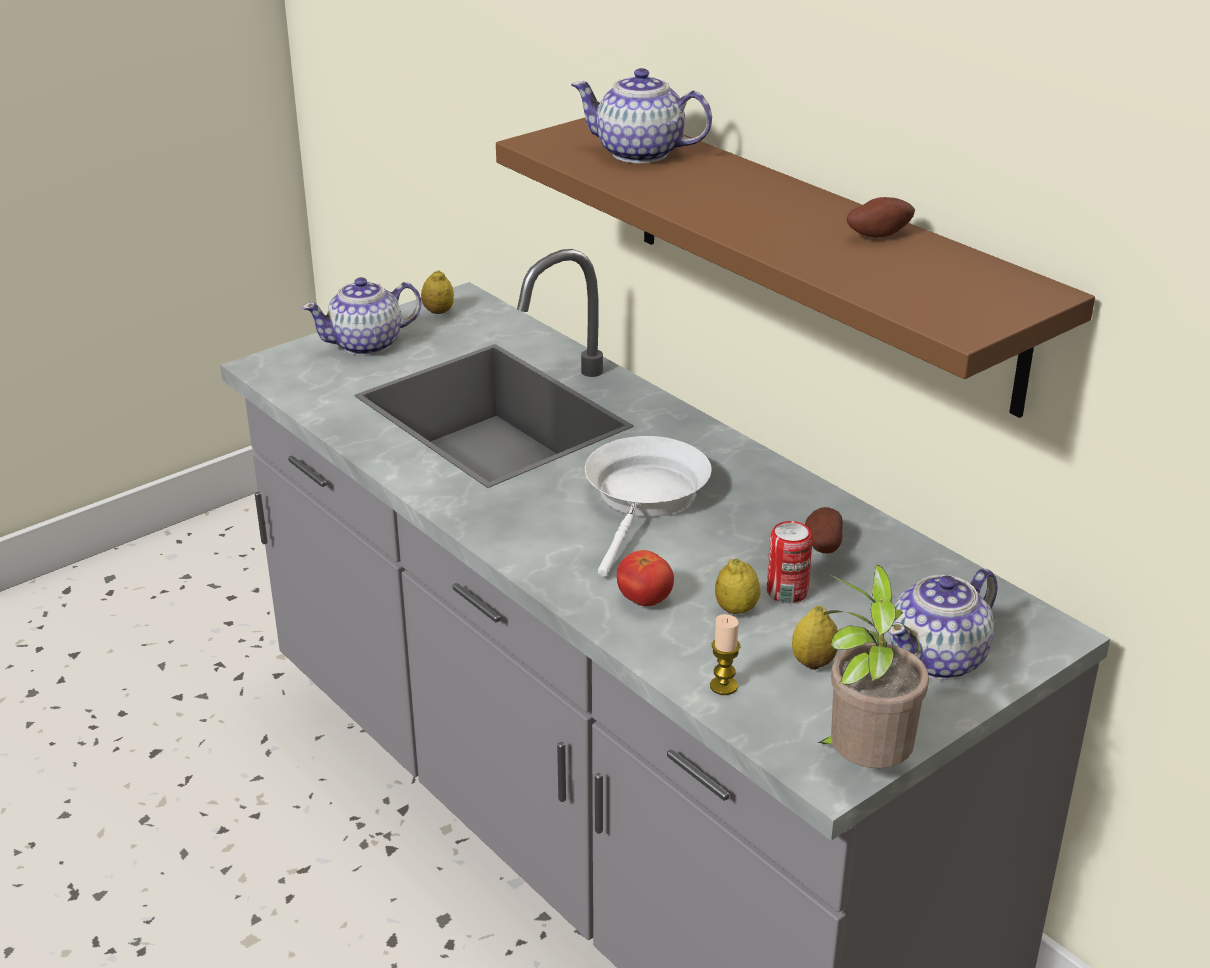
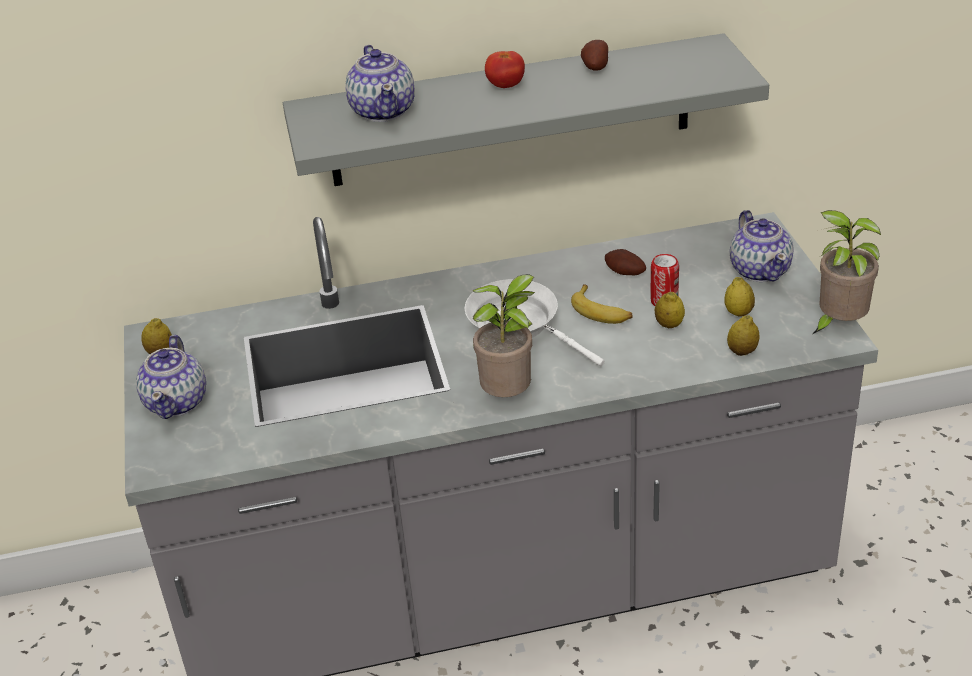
camera: 60 degrees left, 5 degrees up
brown shelf [496,118,1095,418] -> grey shelf [283,33,769,186]
teapot [571,68,712,163] -> teapot turned 60 degrees counterclockwise [345,45,415,122]
tomato [617,550,674,606] -> tomato moved to [485,51,525,88]
candle [710,614,740,695] -> lemon [727,315,759,356]
none -> potted plant [473,274,535,397]
none -> banana [571,284,632,324]

